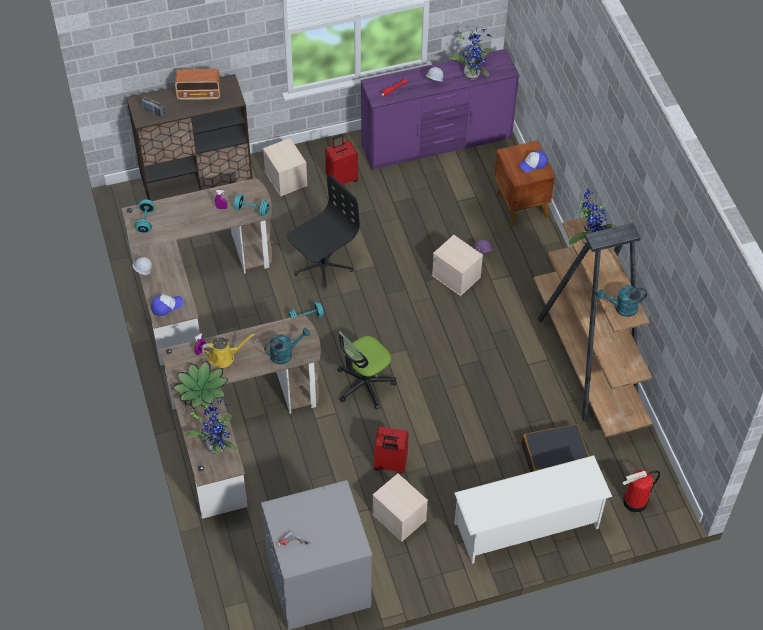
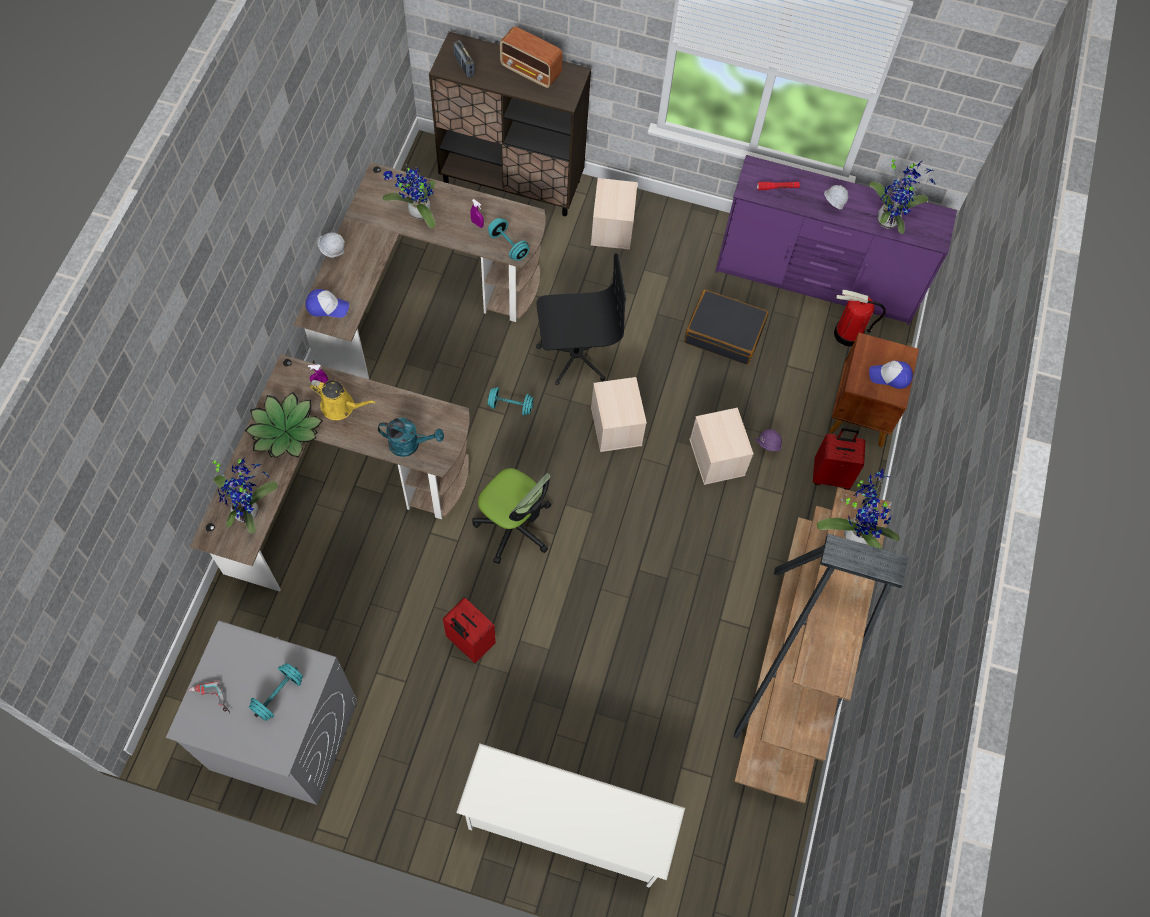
camera: 30 degrees right, 10 degrees up
turquoise dumbbell [135,200,155,234] -> turquoise dumbbell moved to [249,663,303,721]
red suitcase [325,134,358,185] -> red suitcase moved to [813,428,866,490]
office chair [338,331,397,410] -> office chair turned 135 degrees counterclockwise [472,468,551,564]
beige storage box [372,473,428,542] -> beige storage box moved to [591,377,647,452]
black suitcase [521,424,589,472] -> black suitcase moved to [684,290,769,365]
turquoise watering can [597,285,647,317] -> none
fire extinguisher [622,470,661,513] -> fire extinguisher moved to [834,290,886,347]
none -> potted plant [383,164,436,228]

